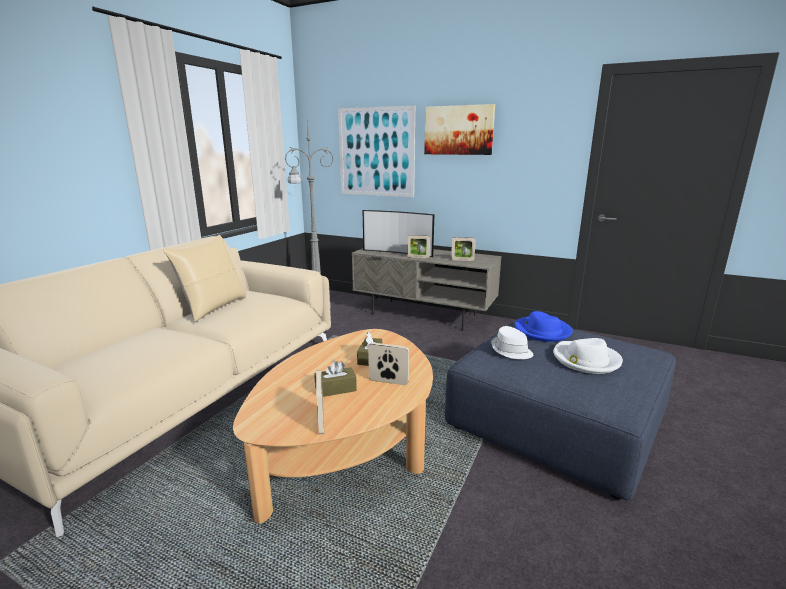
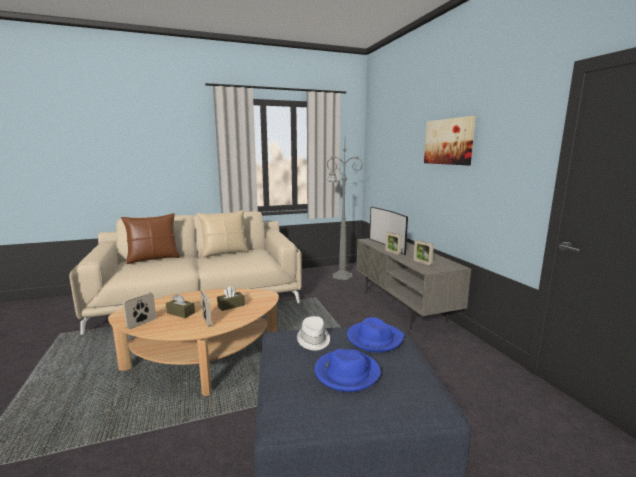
camera: 45 degrees right, 5 degrees down
picture [338,106,415,197] -> none
white hat [553,338,623,374] -> blue hat [314,349,381,392]
none -> brown pillow [121,213,180,264]

